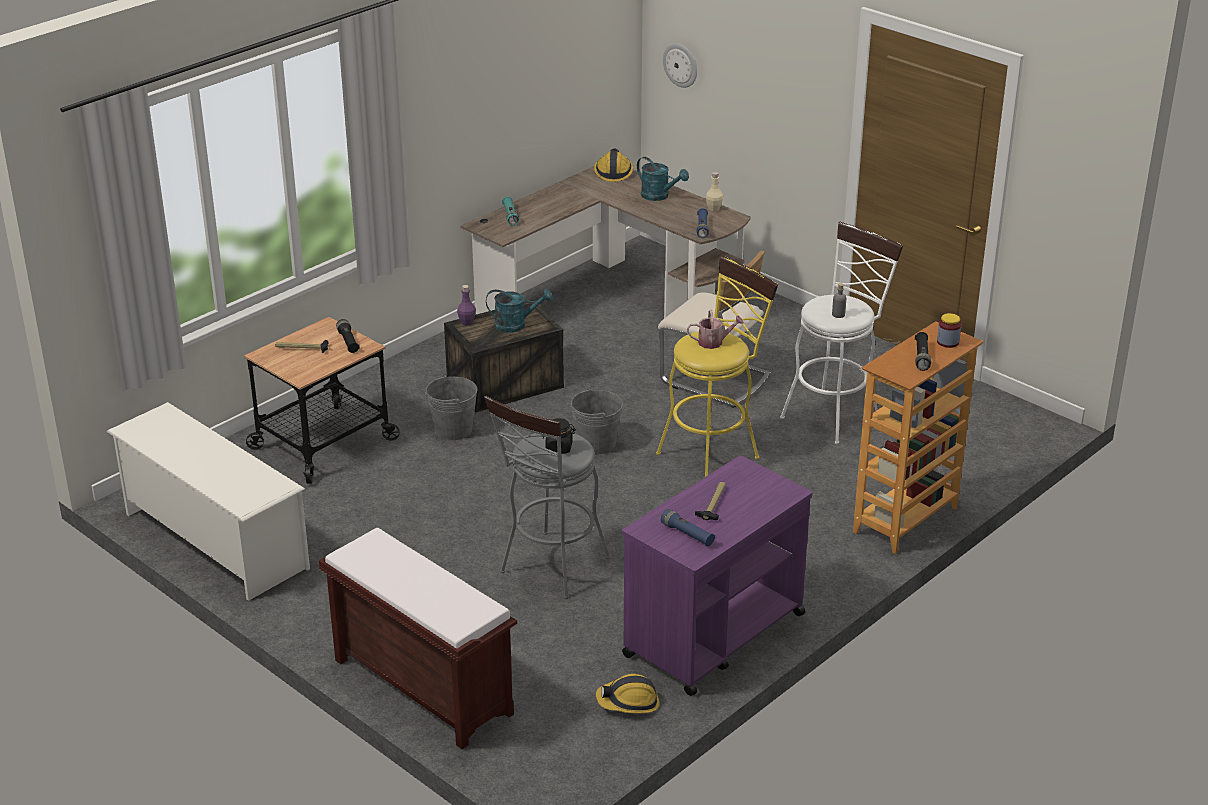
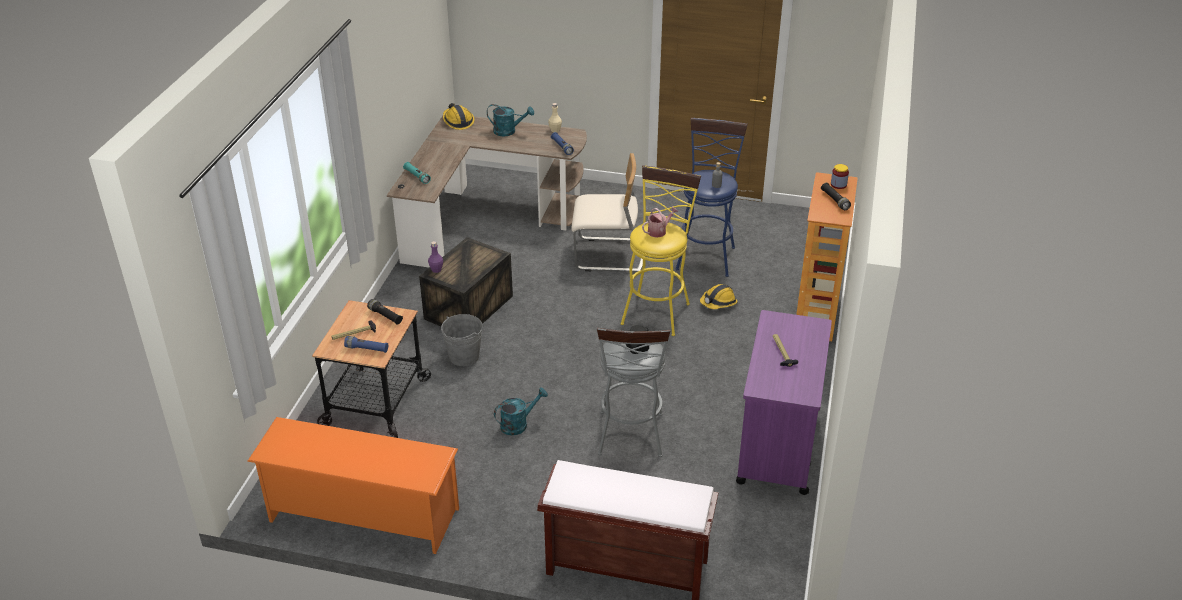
camera: 30 degrees left, 5 degrees up
white shoe rack [107,402,310,601] -> orange shoe rack [247,417,459,554]
turquoise watering can [486,289,553,333] -> turquoise watering can moved to [494,388,548,435]
grey bucket [571,388,623,454] -> none
hard hat [596,674,660,713] -> hard hat moved to [700,284,738,309]
blue flashlight [661,509,715,547] -> blue flashlight moved to [344,336,389,353]
wall clock [663,43,697,88] -> none
white stool [780,222,903,444] -> blue stool [676,118,748,277]

